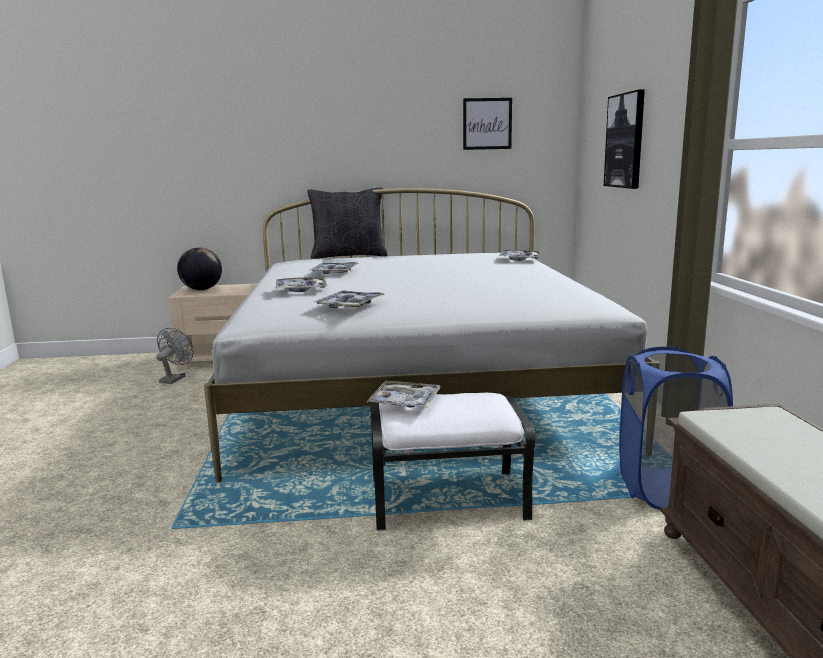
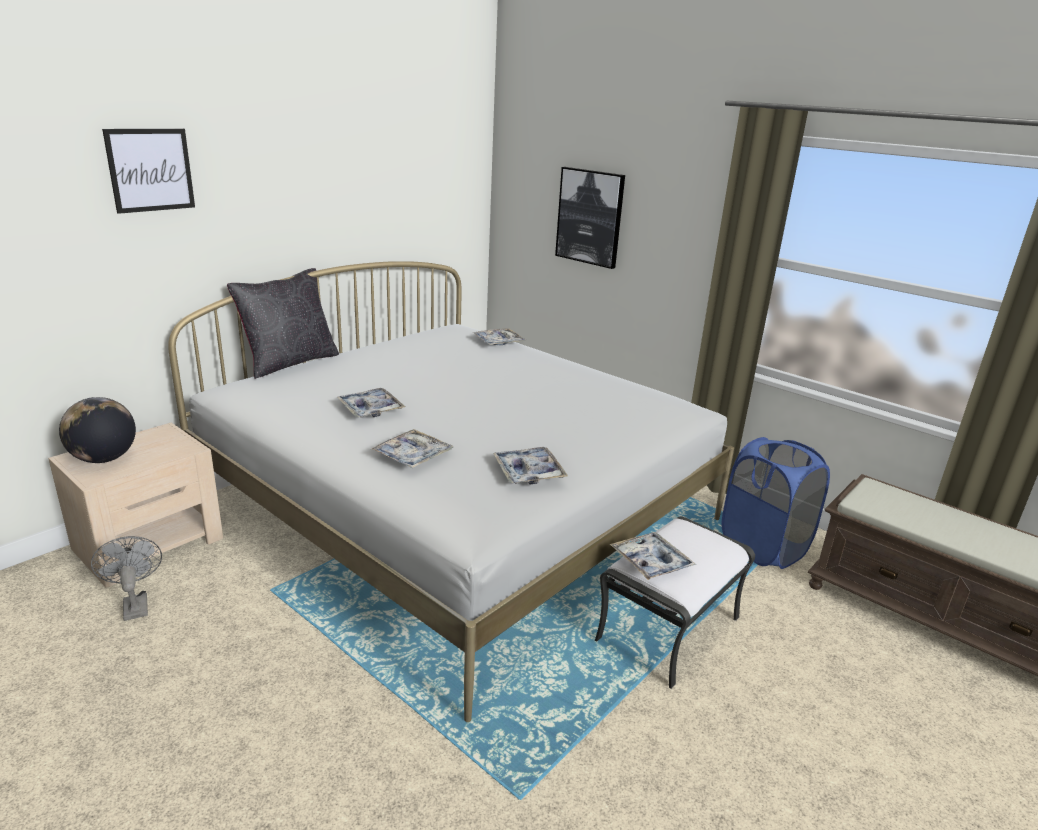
camera: 45 degrees left, 10 degrees up
picture [463,98,512,150] -> picture moved to [102,129,195,214]

